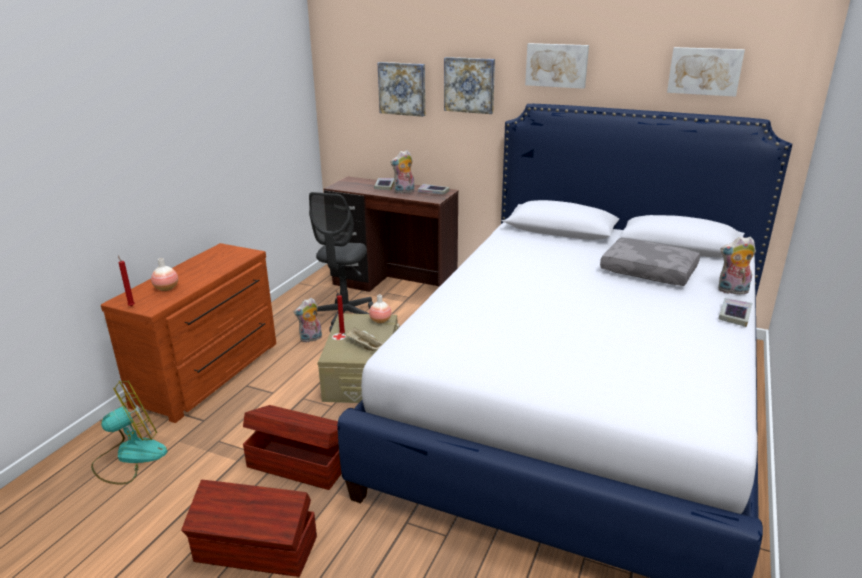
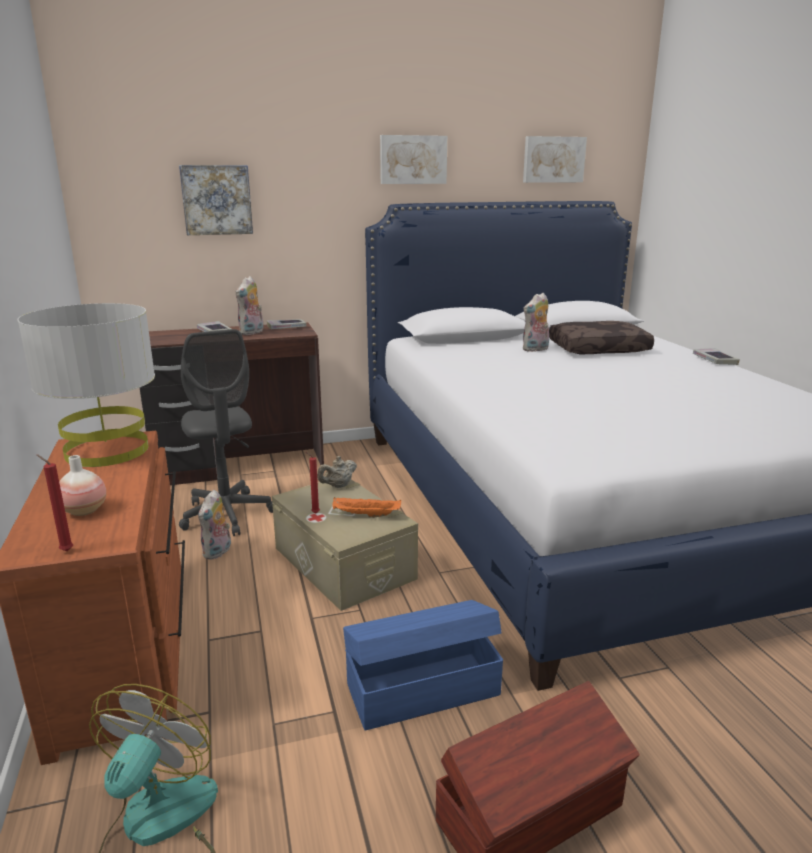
camera: 40 degrees left, 5 degrees down
brown storage box [243,405,341,490] -> blue storage box [343,600,503,730]
beige tray [344,327,384,351] -> orange tray [332,497,401,518]
vase [369,295,392,323] -> beige teapot [317,456,357,488]
picture [444,57,495,114] -> none
grey pillow [600,238,700,286] -> brown pillow [549,321,654,354]
plush toy [718,237,756,294] -> plush toy moved to [523,293,549,352]
none -> grey table lamp [18,303,155,467]

